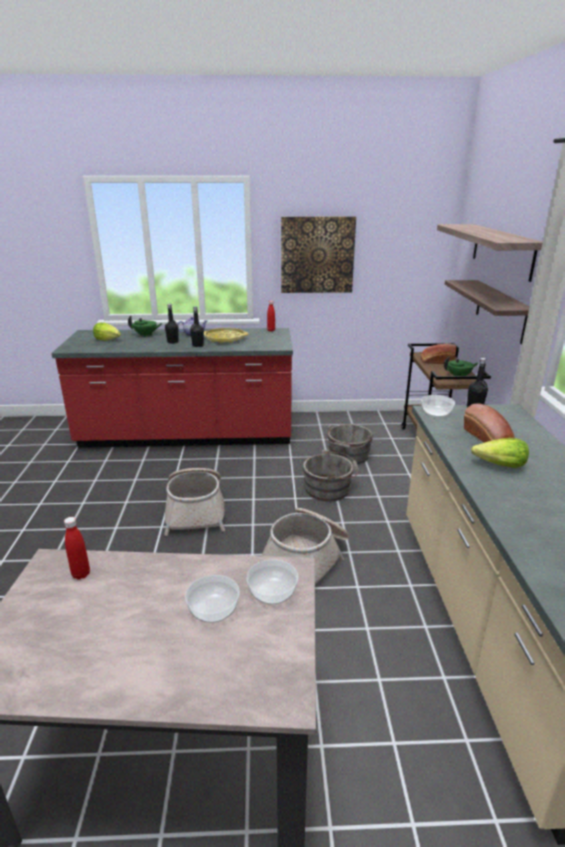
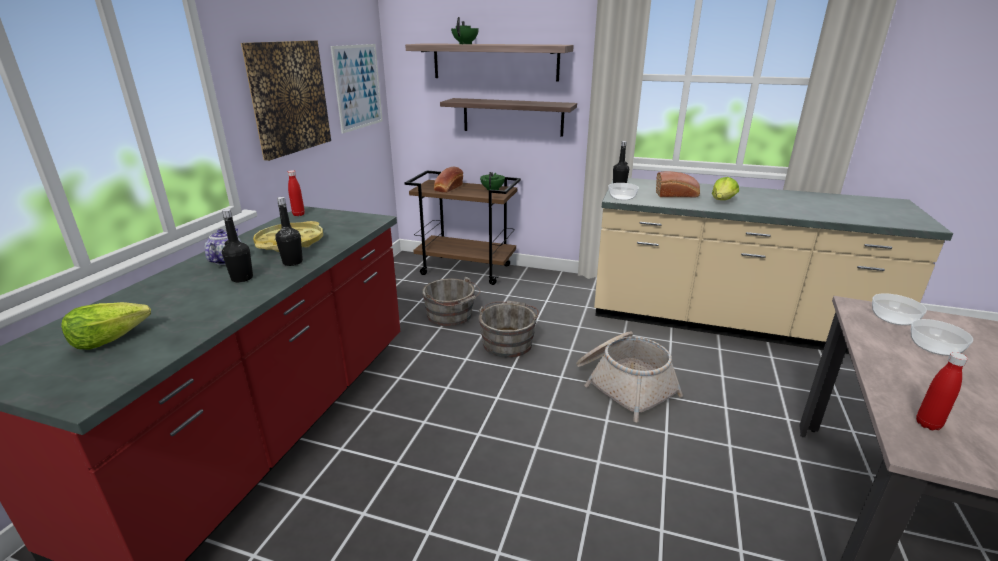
camera: 70 degrees left, 0 degrees up
green teapot [128,316,163,337] -> green teapot moved to [451,17,479,44]
basket [164,468,225,536] -> none
none -> picture [331,44,383,133]

